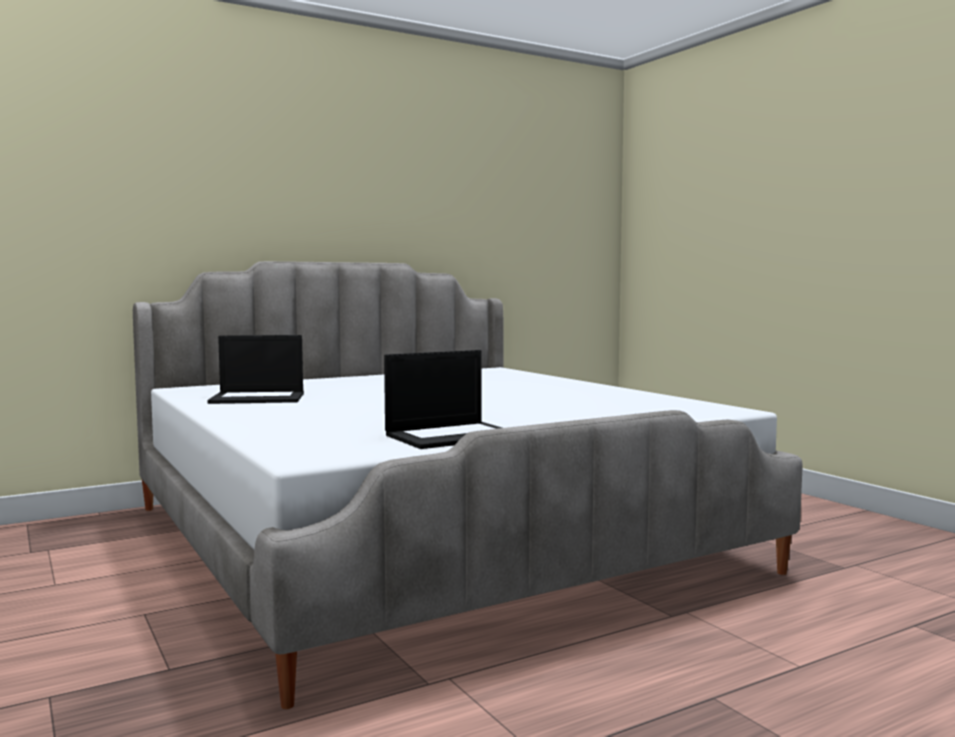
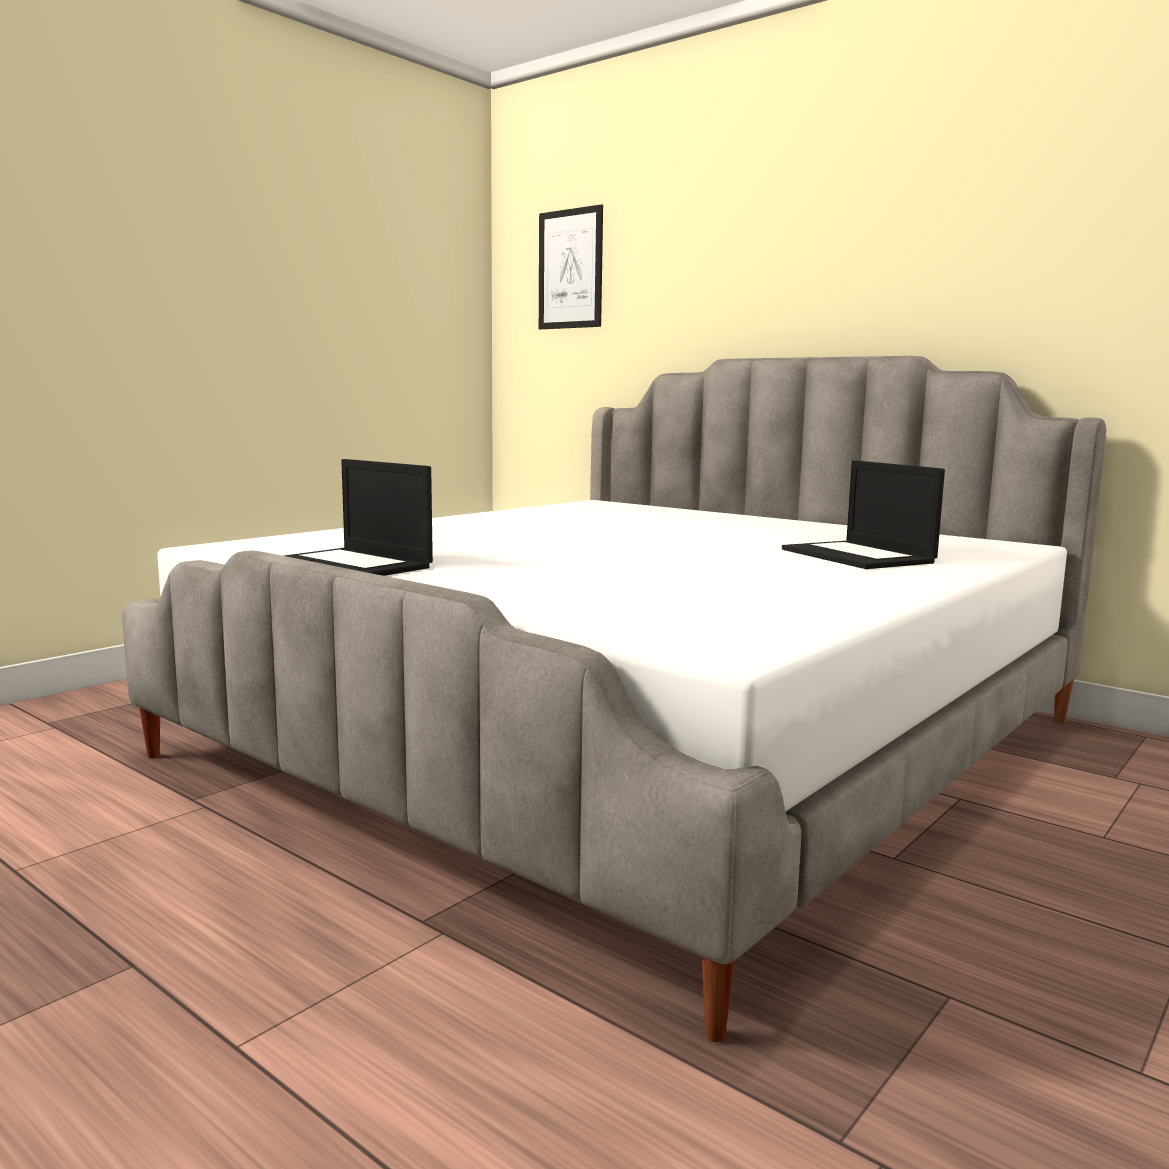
camera: 70 degrees right, 5 degrees up
laptop [207,335,304,404] -> laptop moved to [782,460,945,569]
none -> picture [539,204,603,329]

